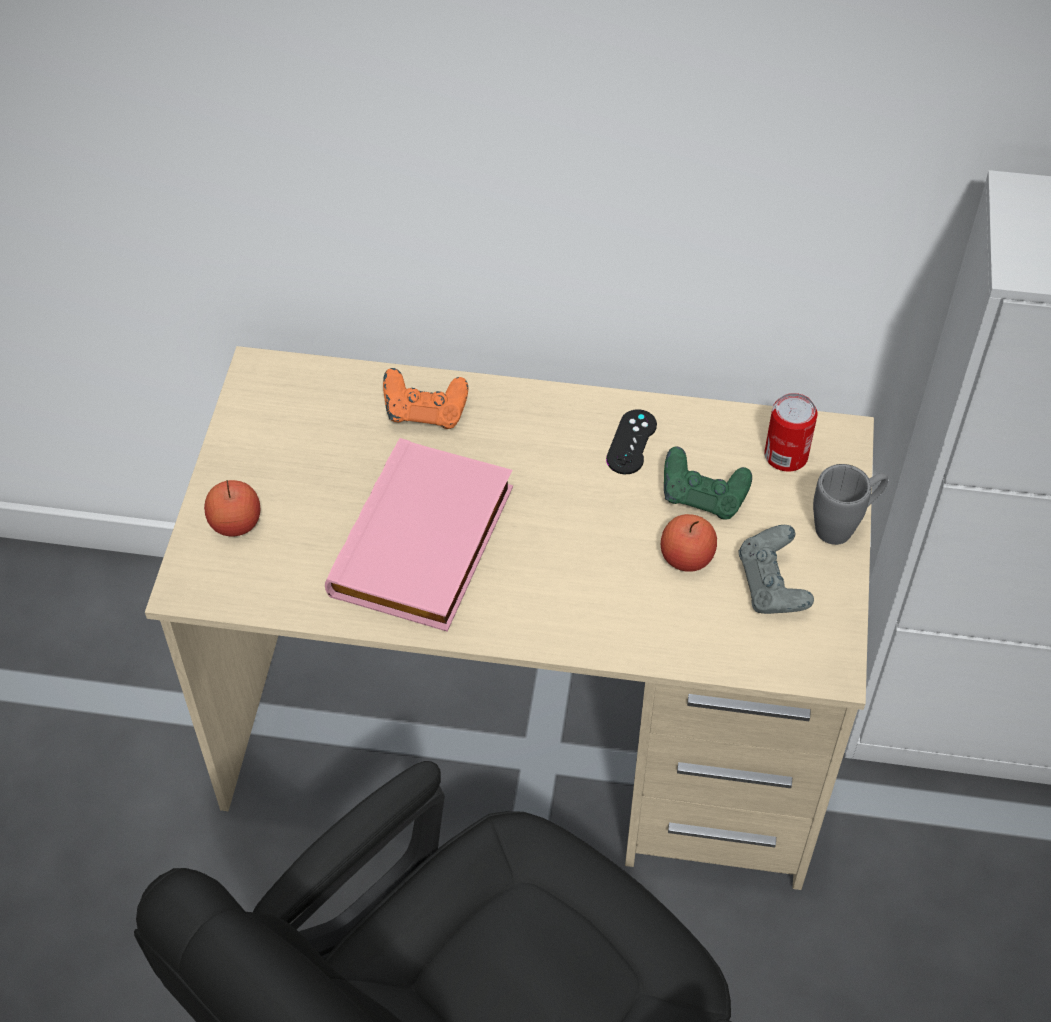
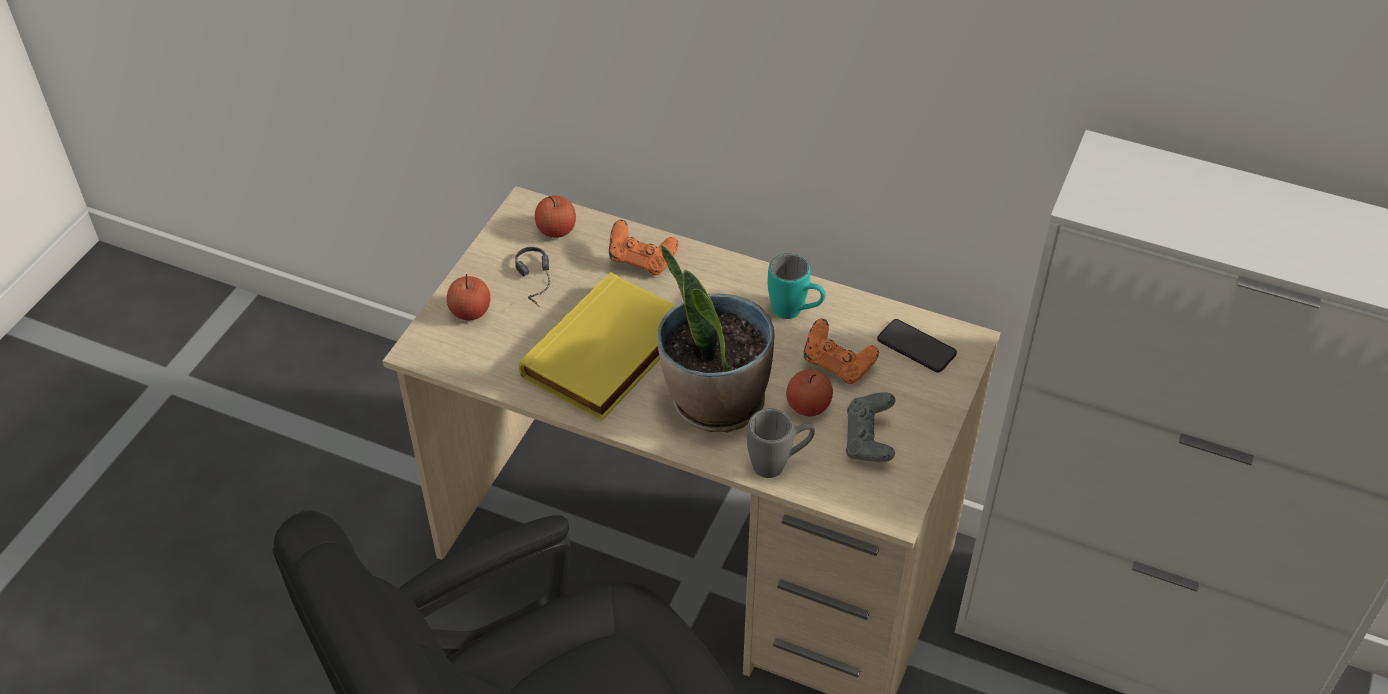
camera: 15 degrees right, 5 degrees down
pink book [325,438,513,632] -> yellow book [519,272,675,421]
black game controller [606,409,657,474] -> turquoise mug [768,253,825,319]
green game controller [664,447,752,520] -> orange game controller [804,318,879,384]
can [764,393,817,472] -> phone [877,319,957,373]
grey mug [813,464,888,545] -> grey mug moved to [747,409,815,478]
none -> headphones [515,247,550,307]
none -> apple [535,196,576,238]
none -> potted plant [657,245,775,433]

